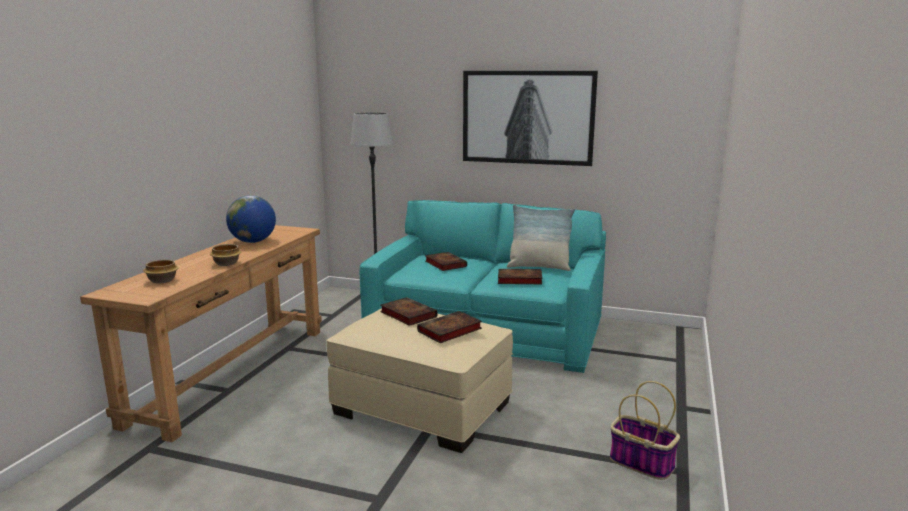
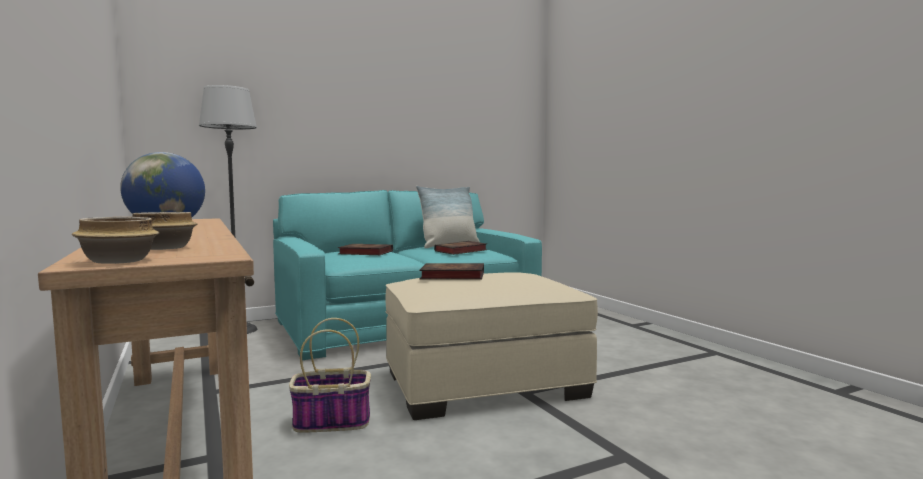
camera: 45 degrees left, 10 degrees down
bowl [210,244,241,266] -> bowl moved to [72,217,159,264]
book [417,311,482,343] -> none
picture [463,71,598,166] -> none
basket [610,381,680,480] -> basket moved to [289,318,371,433]

